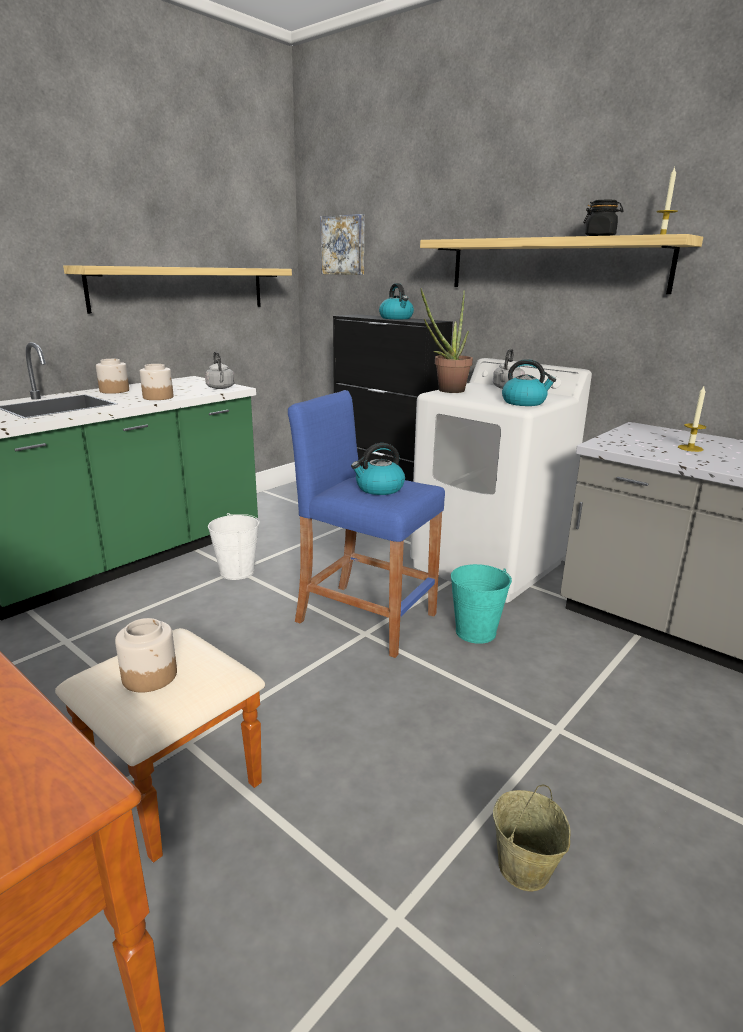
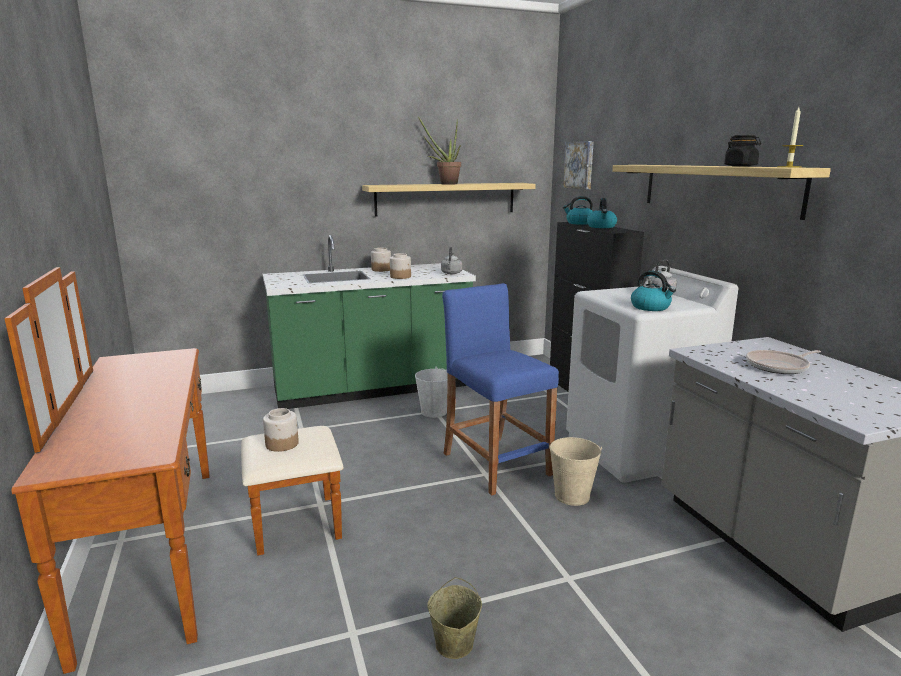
camera: 30 degrees right, 5 degrees down
kettle [351,443,405,495] -> kettle moved to [563,196,593,225]
potted plant [421,288,473,393] -> potted plant moved to [418,116,461,185]
turquoise bucket [451,564,512,644] -> beige bucket [549,437,602,506]
candle [678,386,706,452] -> frying pan [746,350,821,374]

